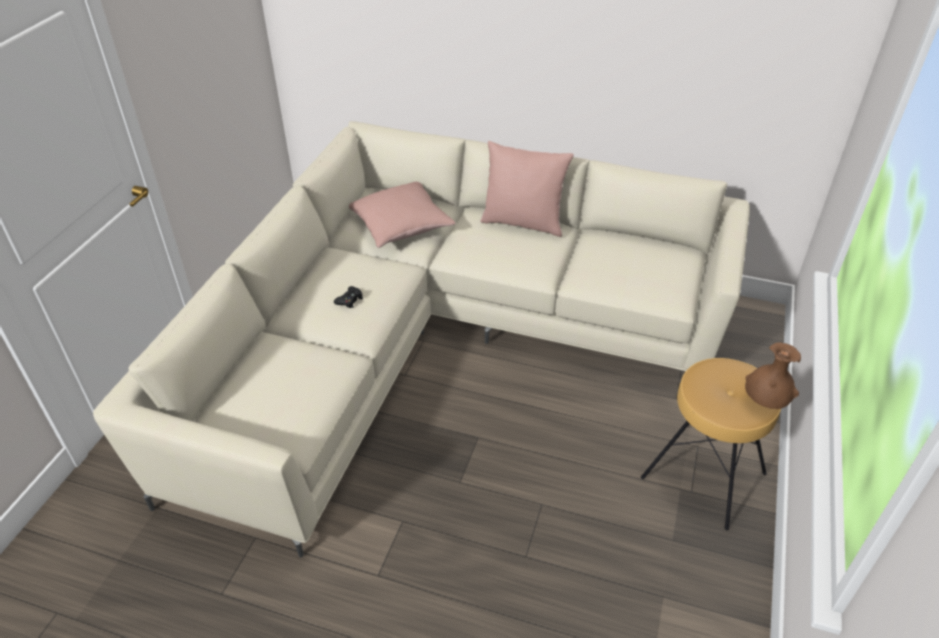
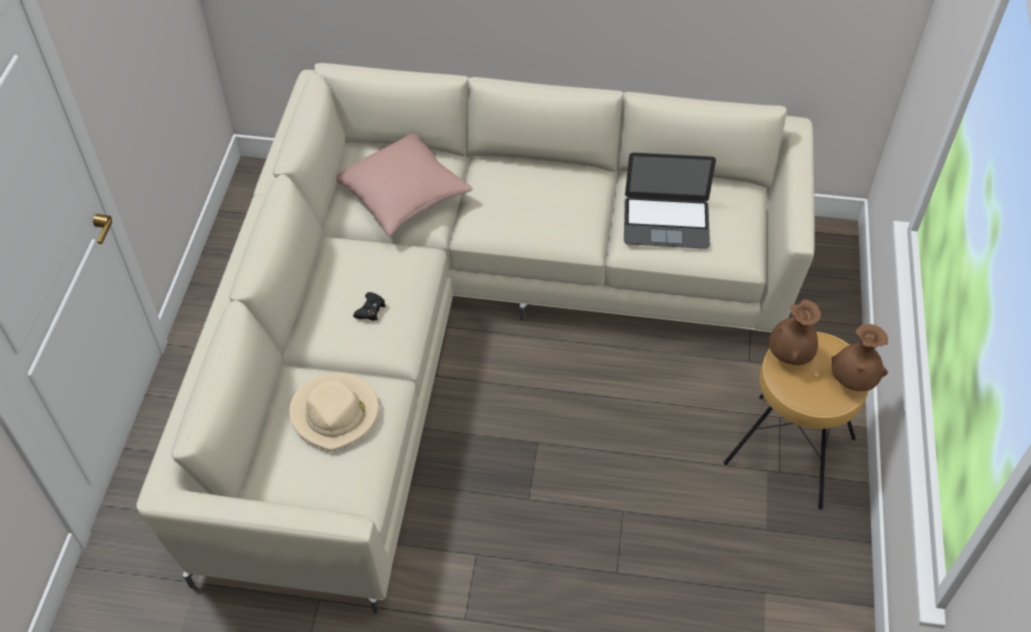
camera: 10 degrees left, 10 degrees up
pink pillow [480,141,574,237] -> none
none -> beige hat [289,373,379,451]
none -> laptop [624,152,716,249]
none -> brown vase [769,300,821,365]

